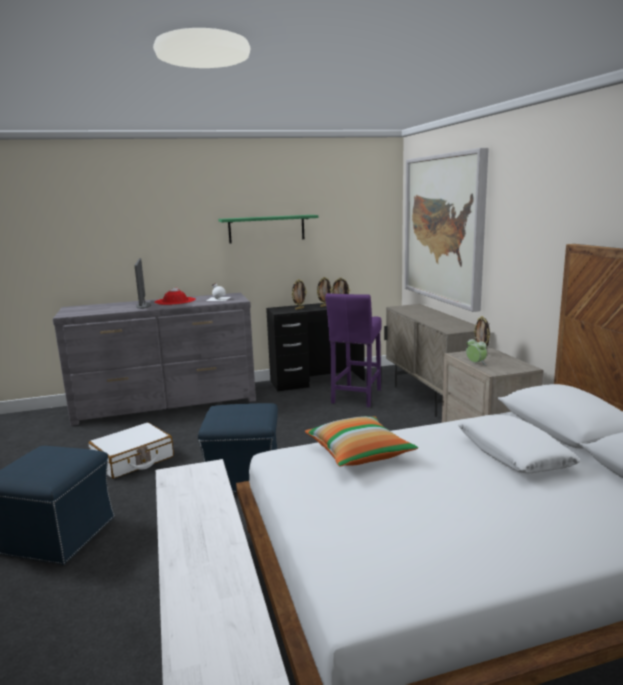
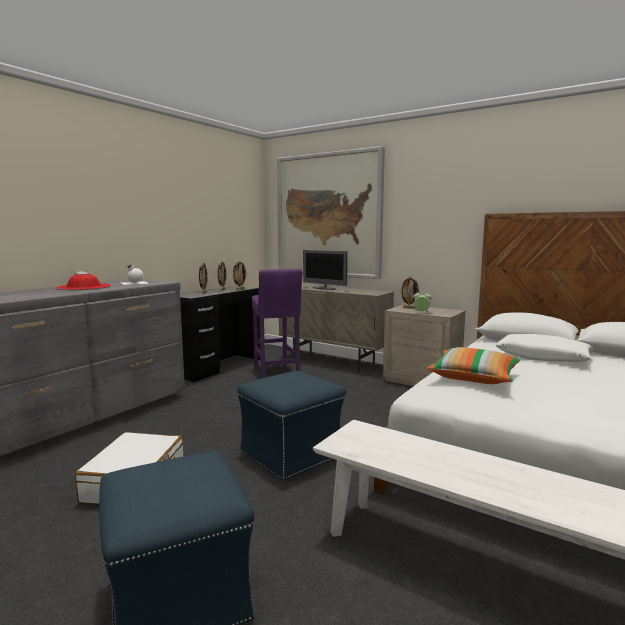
camera: 40 degrees left, 5 degrees down
monitor [134,258,151,309] -> monitor moved to [303,250,348,290]
green shelf [218,215,319,244] -> none

